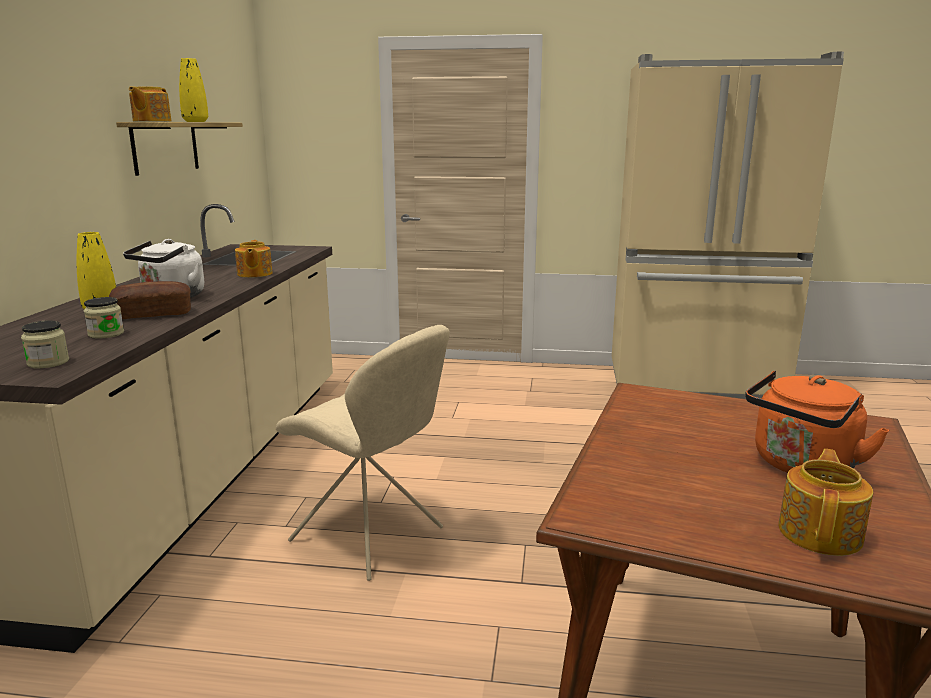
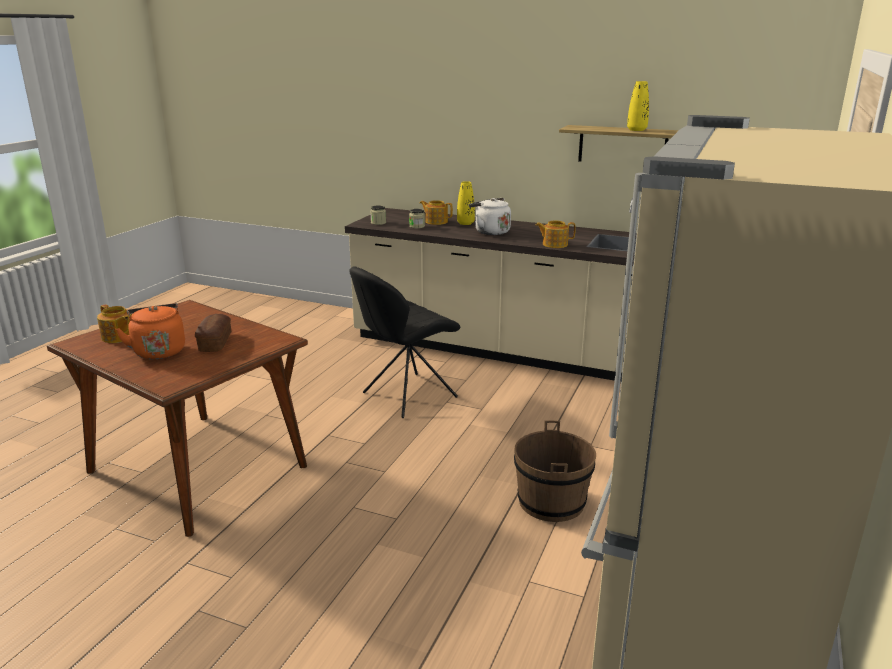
camera: 105 degrees right, 5 degrees up
bread [109,281,191,319] -> bread moved to [195,314,231,352]
teapot [129,86,172,122] -> teapot moved to [420,200,453,225]
beige chair [276,325,450,581] -> black chair [349,266,460,418]
none -> brown bucket [514,421,596,522]

